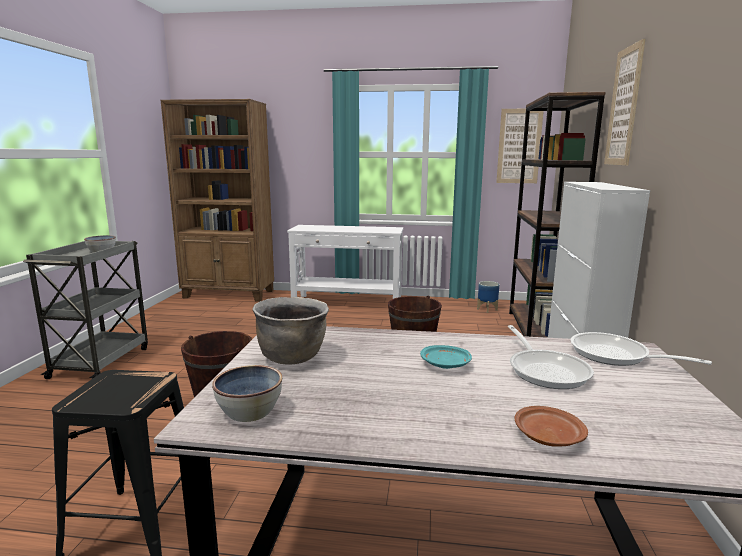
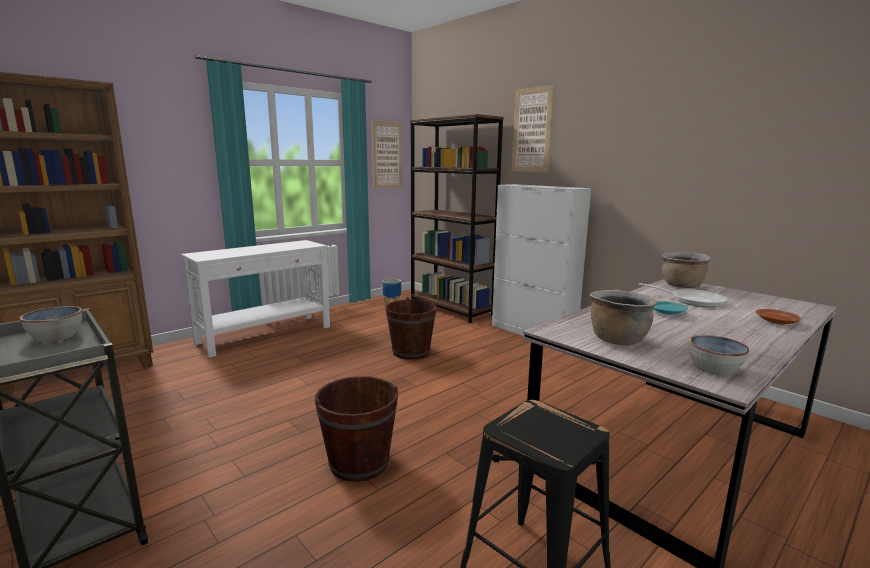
camera: 50 degrees left, 0 degrees up
frying pan [570,332,712,366] -> brown cooking pot [662,252,711,288]

